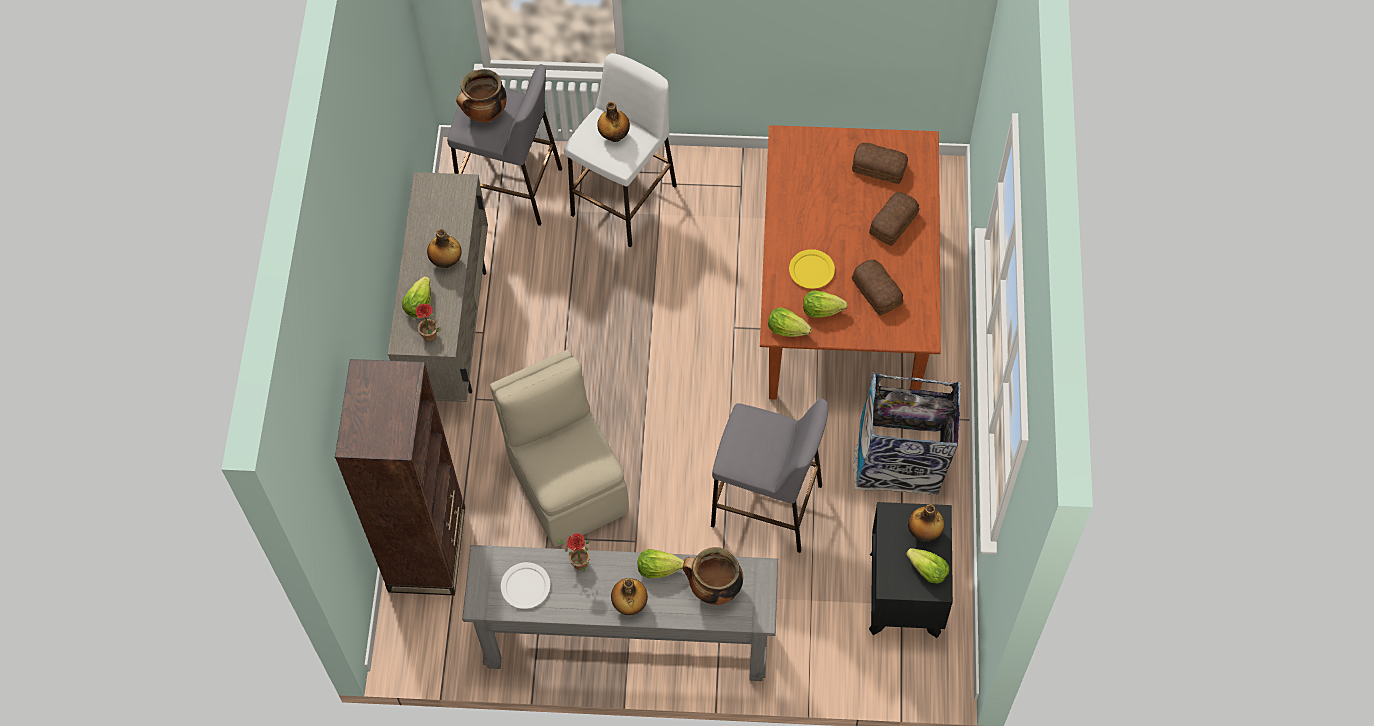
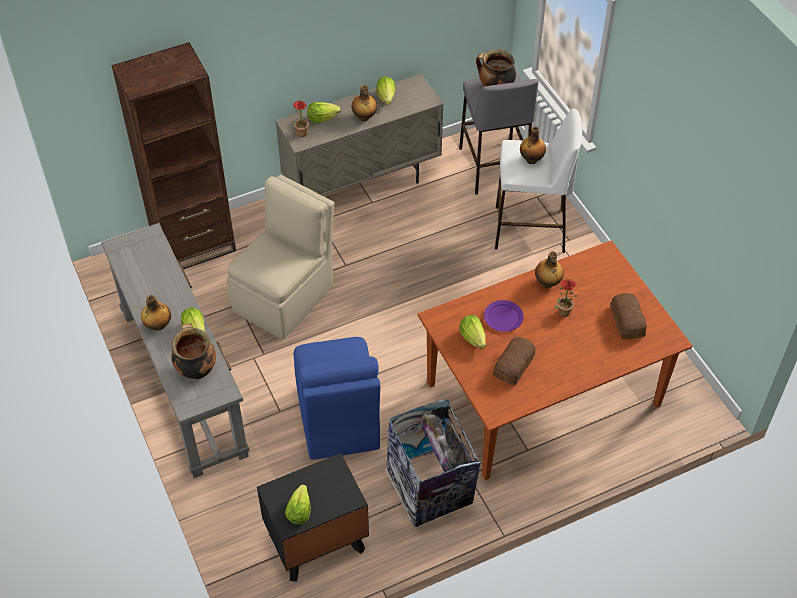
camera: 60 degrees right, 10 degrees down
white plate [501,562,550,609] -> none
potted plant [556,533,590,573] -> potted plant moved to [554,278,578,317]
grey stool [711,399,828,553] -> blue chair [294,337,380,460]
lettuce [768,307,812,337] -> lettuce moved to [376,76,395,105]
yellow plate [789,249,835,289] -> purple plate [484,300,524,332]
bread [869,192,919,246] -> none
bottle [908,504,944,541] -> bottle moved to [535,251,564,288]

